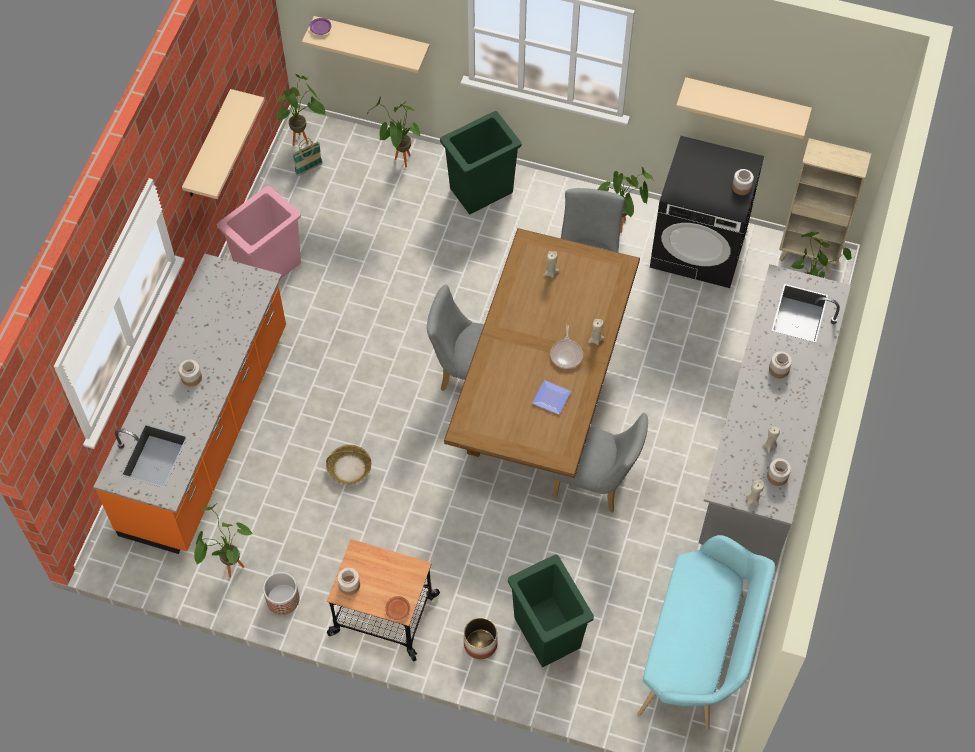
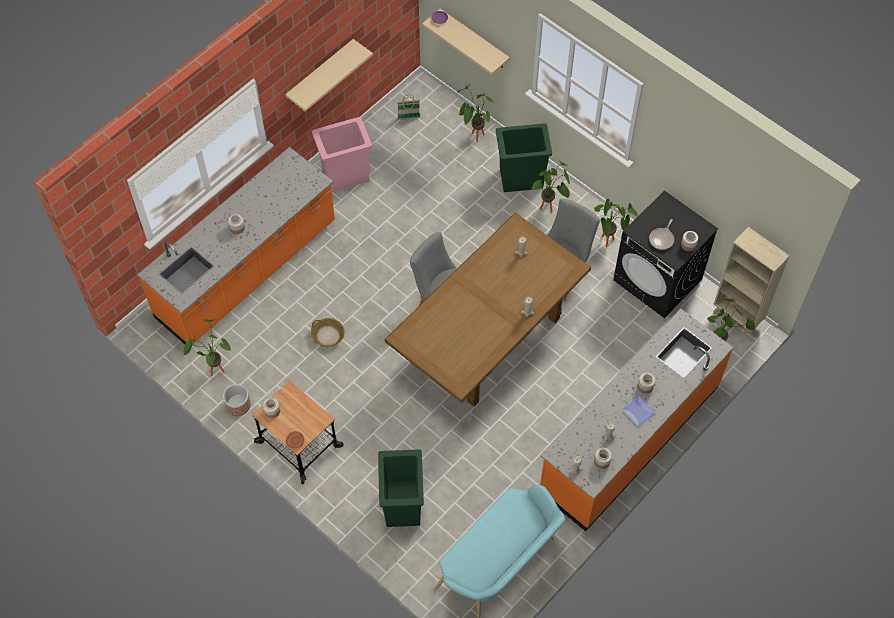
camera: 25 degrees right, 0 degrees up
potted plant [277,74,325,146] -> potted plant moved to [532,159,570,213]
planter [464,617,498,659] -> none
plate [532,380,571,415] -> plate moved to [622,396,655,426]
frying pan [550,325,583,369] -> frying pan moved to [649,219,674,250]
grey chair [553,413,648,513] -> none
beige shelf [676,77,812,139] -> none
grey counter [699,264,851,565] -> orange counter [540,309,734,531]

